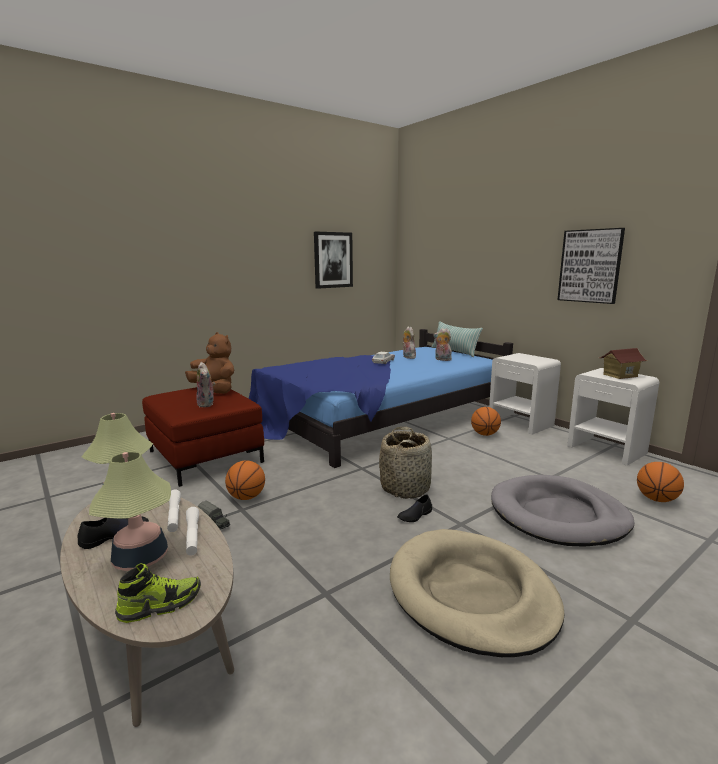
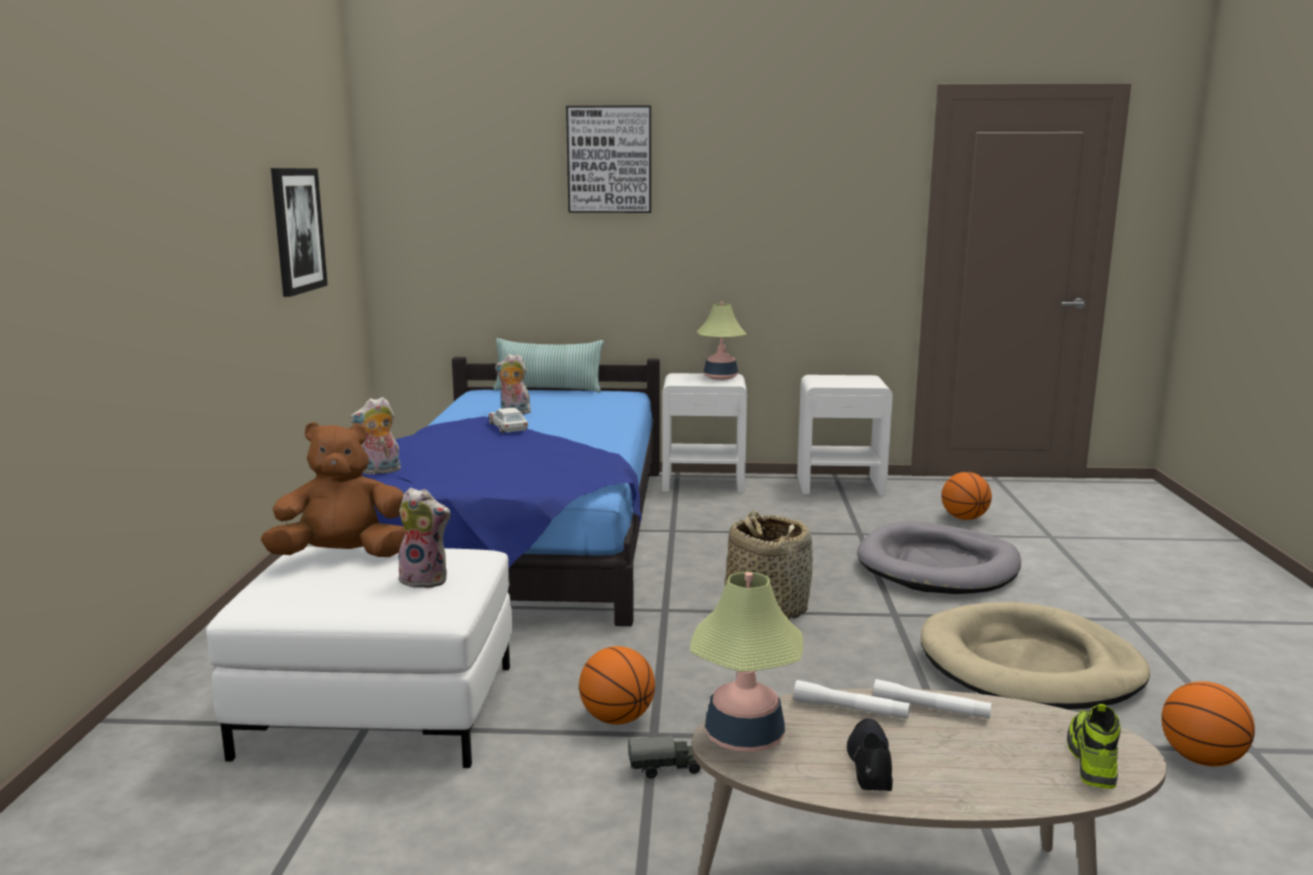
camera: 50 degrees left, 0 degrees up
table lamp [89,452,171,571] -> table lamp moved to [697,302,747,380]
red ottoman [142,387,264,487] -> white ottoman [206,547,512,768]
black shoe [397,495,432,522] -> none
plush toy [433,328,452,361] -> plush toy moved to [350,397,401,475]
basketball [471,407,501,436] -> basketball moved to [1161,681,1255,766]
picture [557,228,625,304] -> picture moved to [566,105,651,213]
toy house [598,348,648,379] -> none

